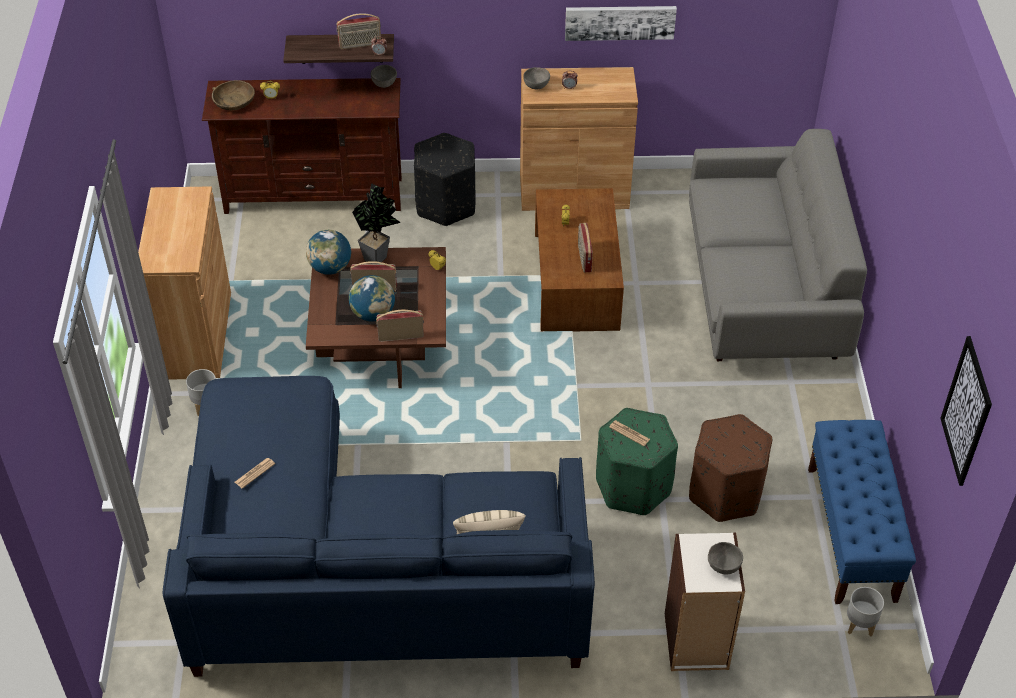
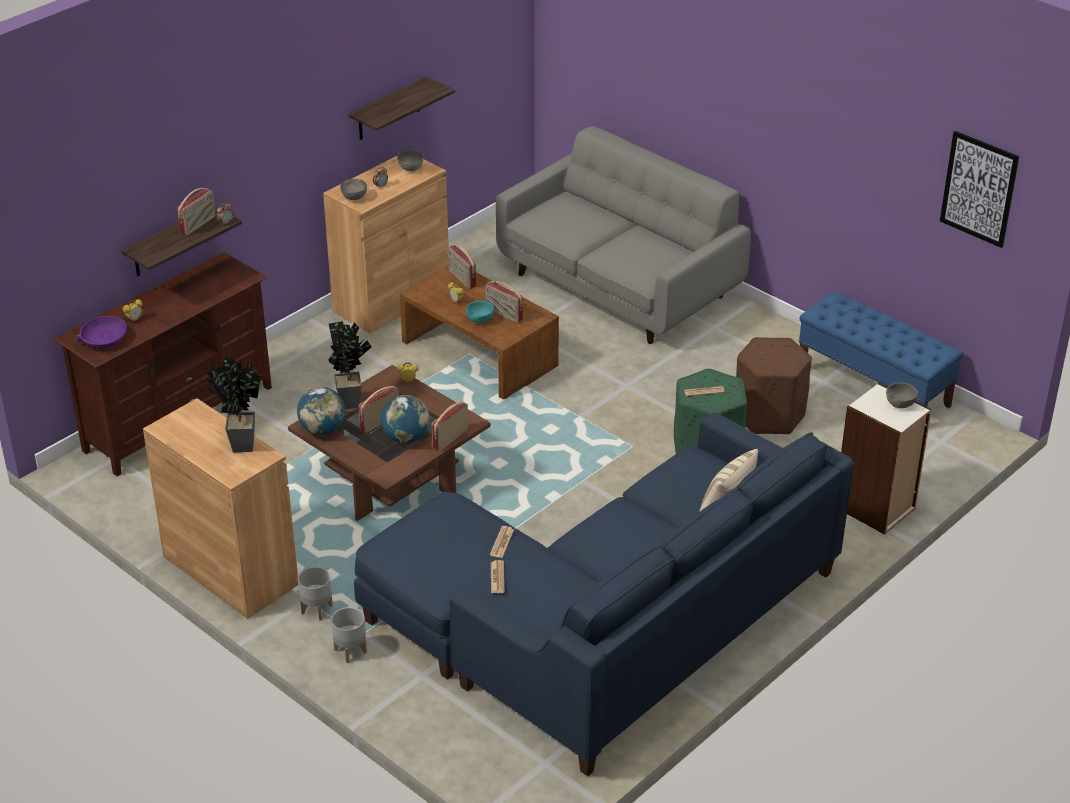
camera: 45 degrees left, 10 degrees down
brown bowl [212,80,255,110] -> purple bowl [76,316,127,349]
grey bowl [371,65,397,88] -> grey bowl moved to [397,150,423,171]
black ottoman [414,133,475,226] -> none
picture [565,6,677,41] -> shelf [348,77,455,140]
grey planter [847,587,884,637] -> grey planter moved to [331,607,367,663]
none -> potted plant [207,356,261,452]
none -> radio [448,245,476,289]
none -> turquoise bowl [466,301,494,323]
none -> newspaper [490,526,514,558]

